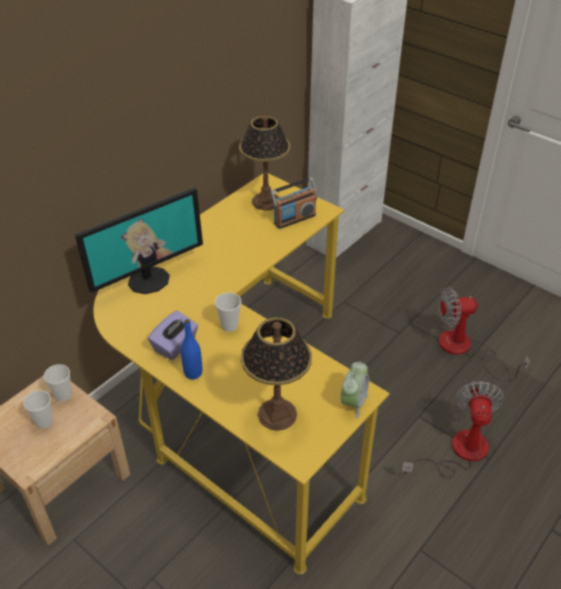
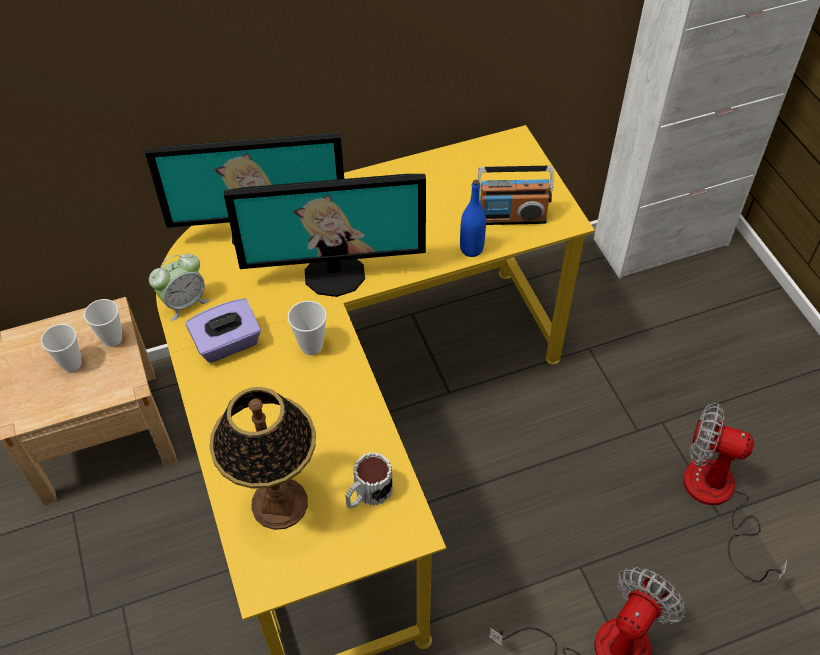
camera: 30 degrees right, 10 degrees up
blue bottle [181,319,202,379] -> blue bottle moved to [460,180,486,257]
table lamp [239,115,290,211] -> none
alarm clock [341,362,369,419] -> alarm clock moved to [149,254,210,321]
none -> monitor [224,174,426,297]
none -> mug [345,452,393,509]

